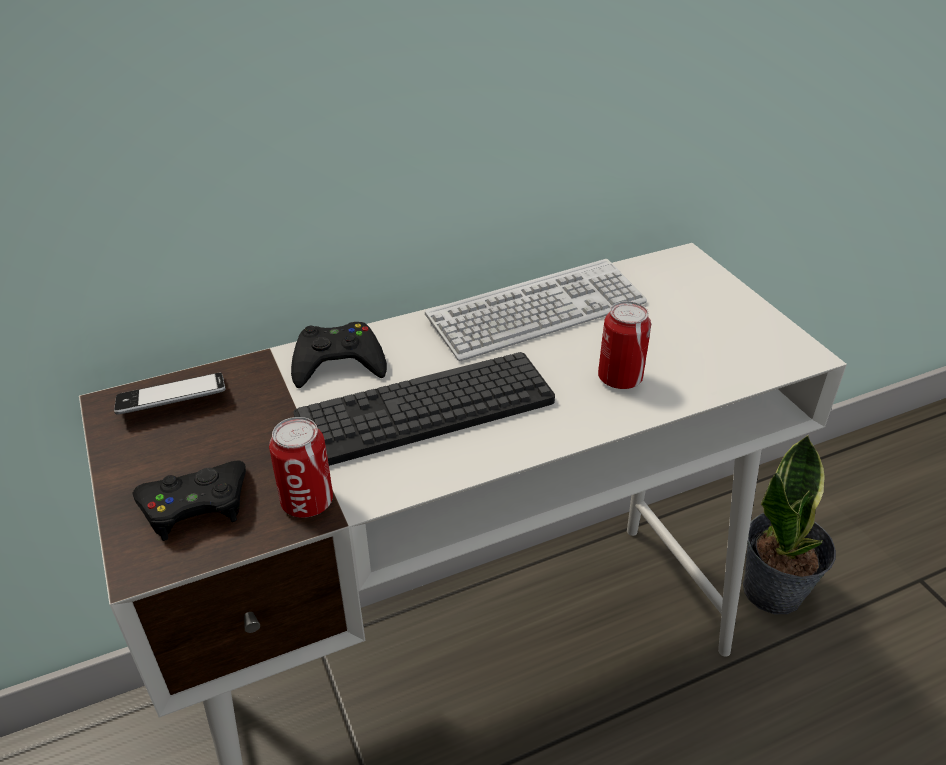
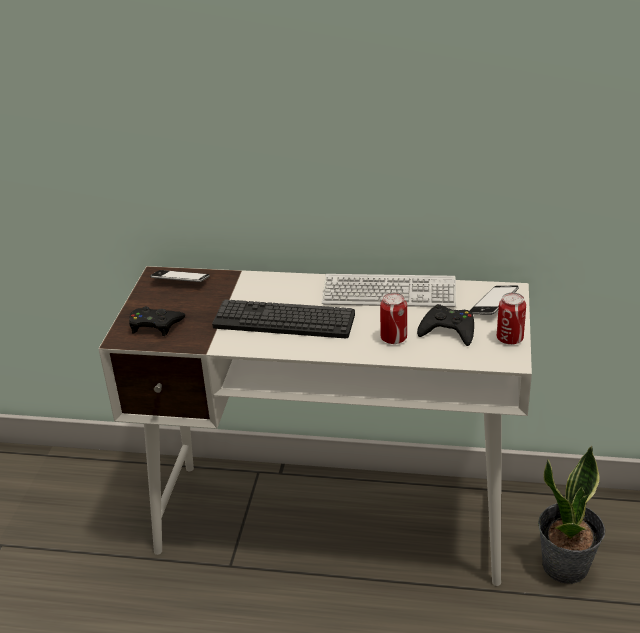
camera: 35 degrees right, 5 degrees down
can [269,417,333,518] -> can moved to [497,292,526,345]
black game controller [291,322,387,388] -> black game controller moved to [417,304,474,346]
none -> phone [470,285,519,315]

